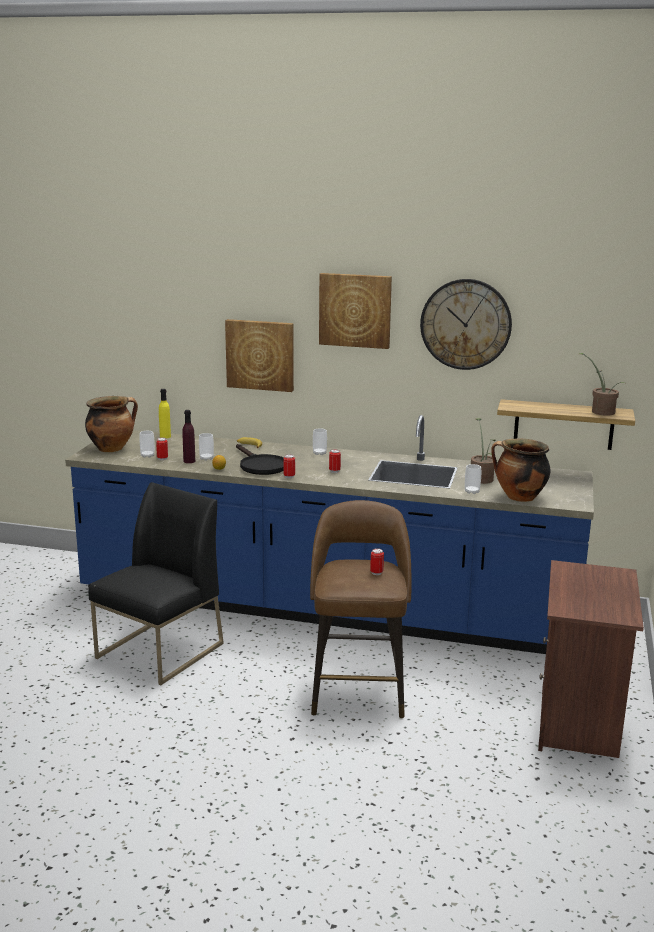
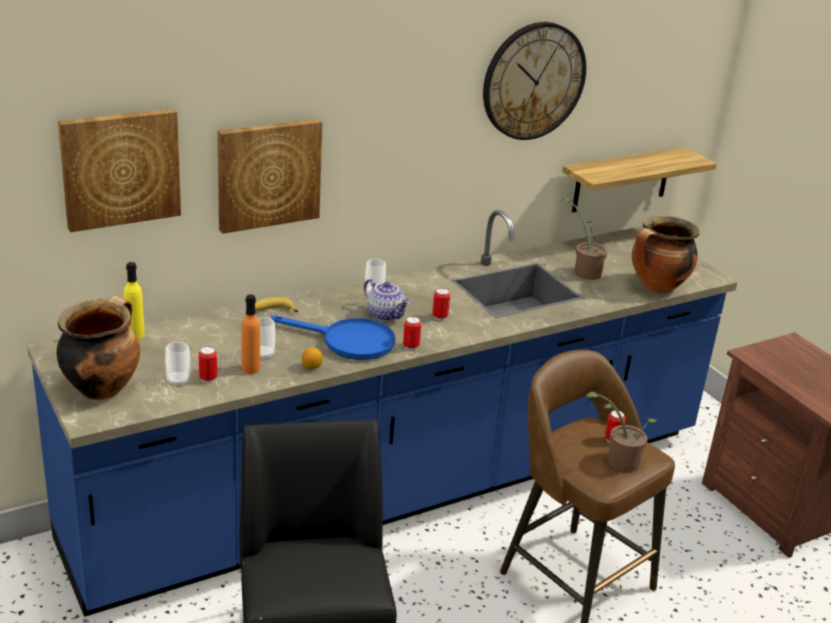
camera: 45 degrees left, 10 degrees up
purple bottle [182,410,195,463] -> orange bottle [241,294,260,374]
black frying pan [236,444,284,475] -> blue frying pan [271,315,395,360]
picture [319,273,392,349] -> picture moved to [58,109,181,232]
cup [465,464,481,494] -> none
potted plant [579,353,627,416] -> potted plant moved to [585,392,657,472]
none -> teapot [364,279,410,321]

